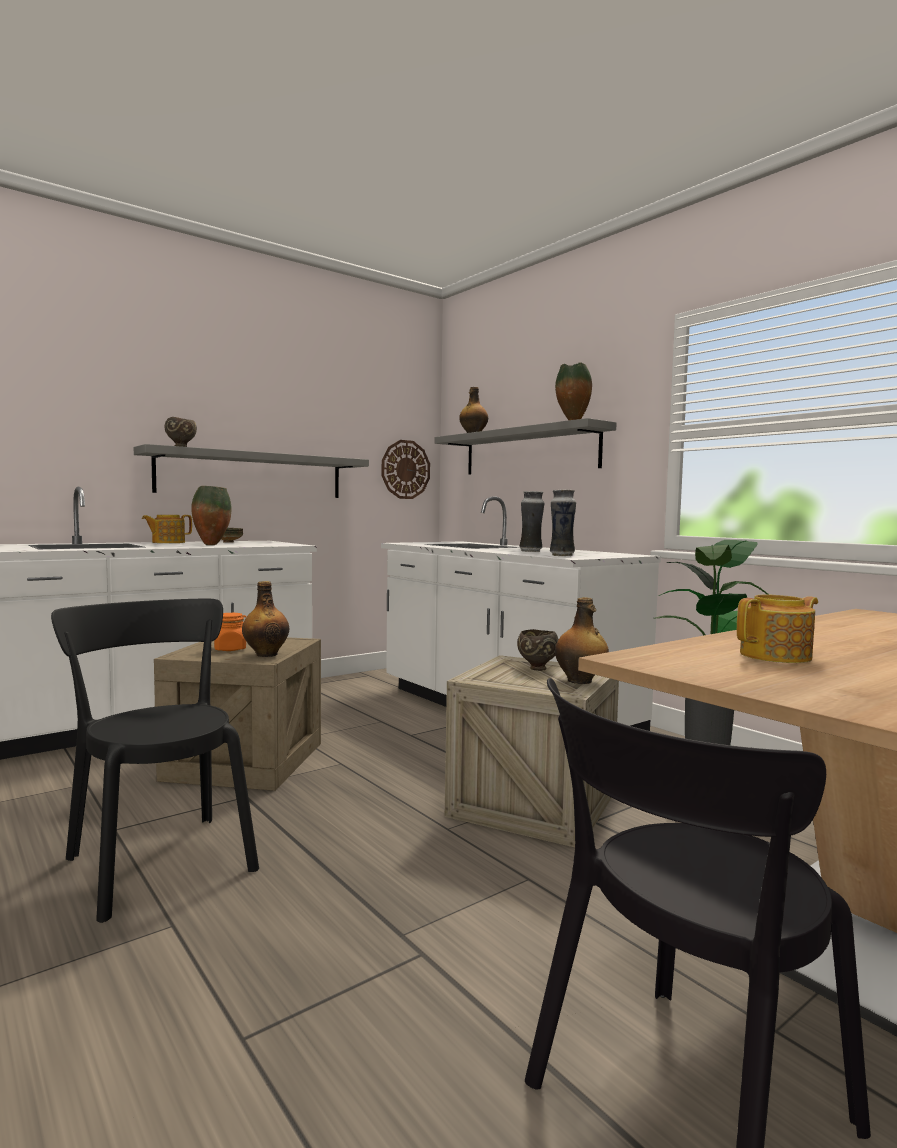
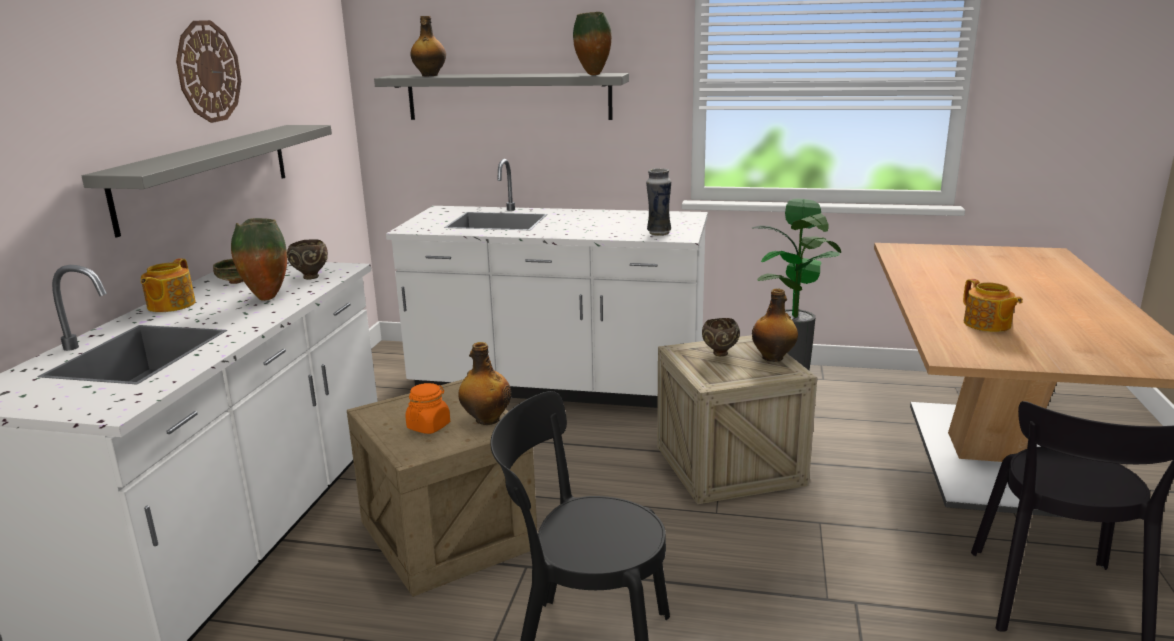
camera: 40 degrees left, 15 degrees up
brown bowl [165,417,197,447] -> brown bowl moved to [287,239,328,280]
wall clock [382,440,430,499] -> wall clock moved to [176,20,241,123]
vase [520,491,544,552] -> none
teapot [737,595,818,663] -> teapot turned 135 degrees clockwise [963,279,1022,332]

